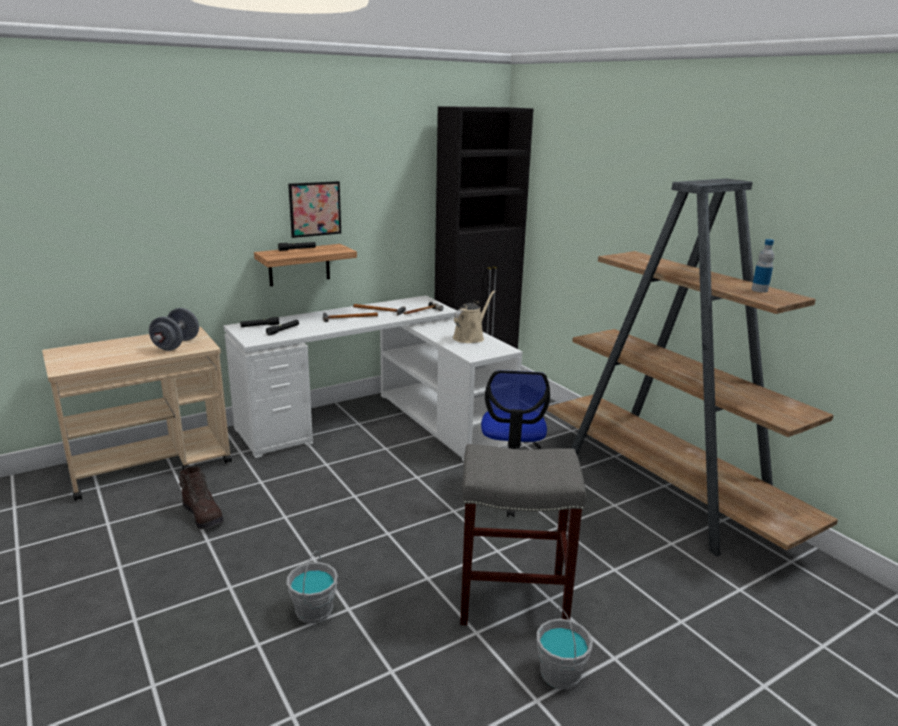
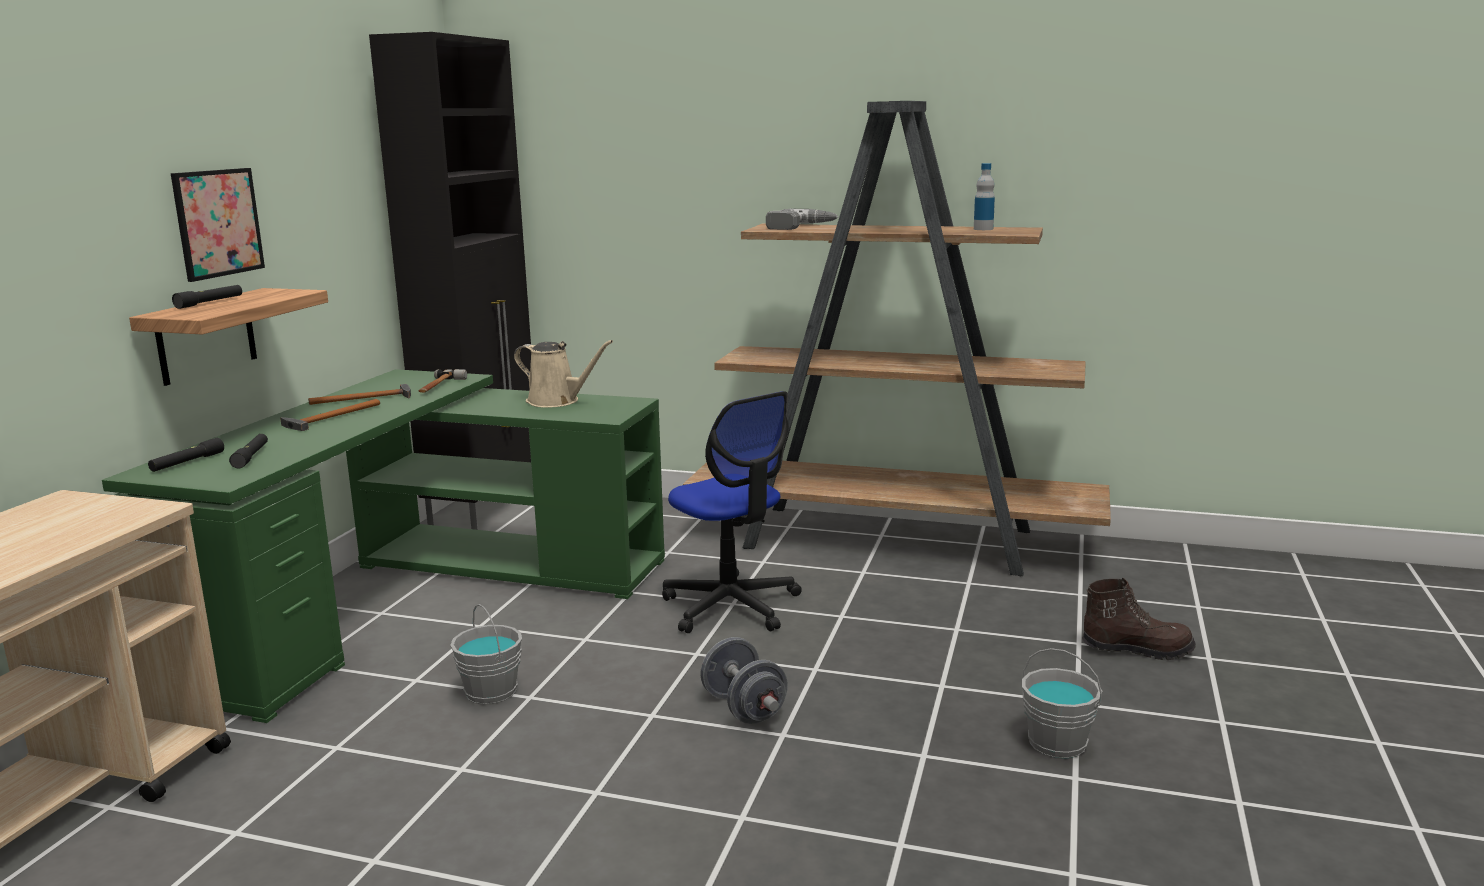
camera: 40 degrees left, 5 degrees down
grey dumbbell [149,308,199,351] -> grey dumbbell moved to [700,637,788,724]
brown boot [178,467,224,529] -> brown boot moved to [1082,578,1196,660]
white desk [224,295,523,461] -> green desk [102,369,665,723]
grey bucket [287,550,338,624] -> grey bucket moved to [450,604,522,704]
beige watering can [453,290,495,343] -> beige watering can turned 120 degrees clockwise [514,340,613,408]
grey stool [460,444,586,625] -> none
none -> power drill [766,209,838,230]

